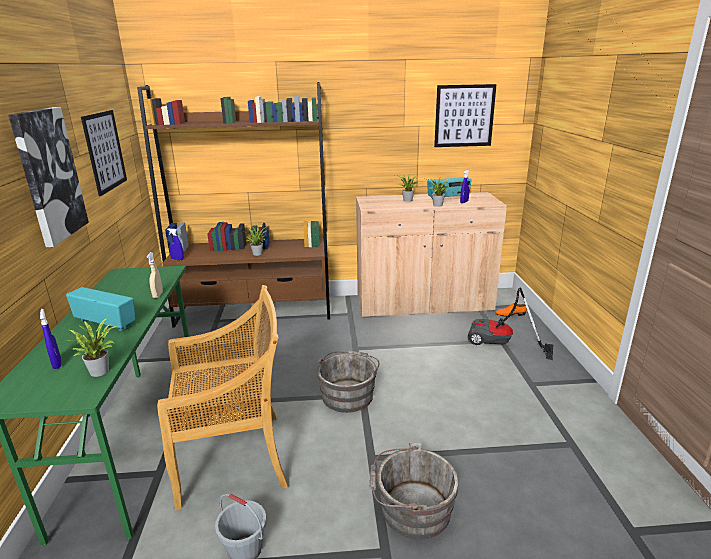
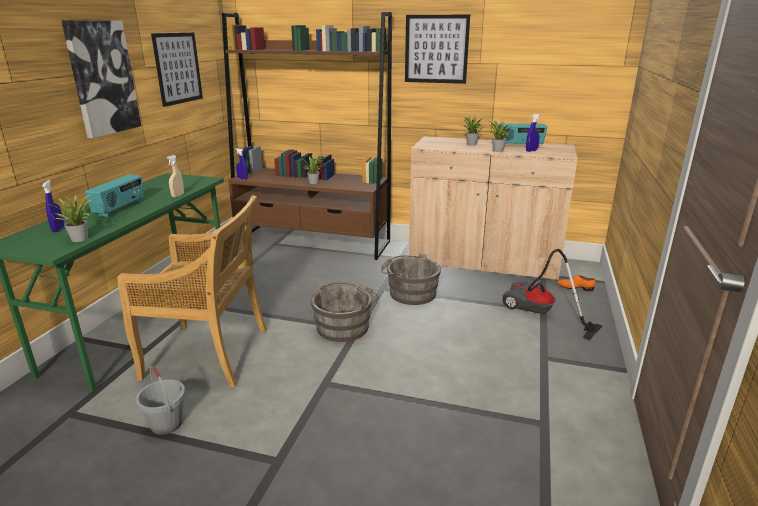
camera: 20 degrees right, 0 degrees up
radio [66,287,136,331] -> radio turned 60 degrees clockwise [85,175,144,217]
grey bucket [370,443,459,540] -> grey bucket moved to [381,253,441,305]
picture [434,84,497,147] -> picture moved to [405,15,470,84]

